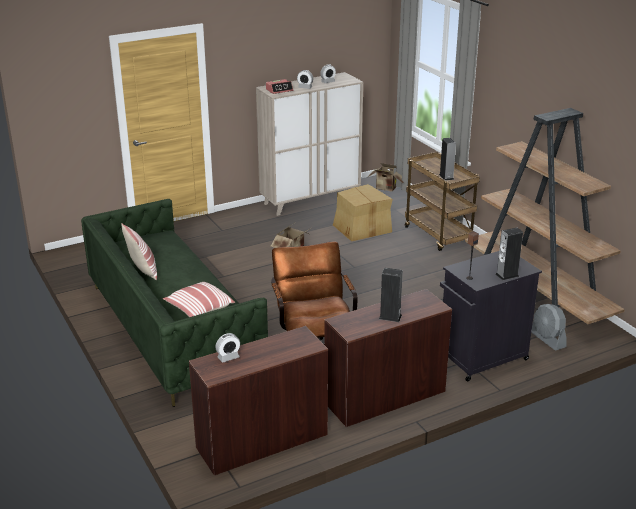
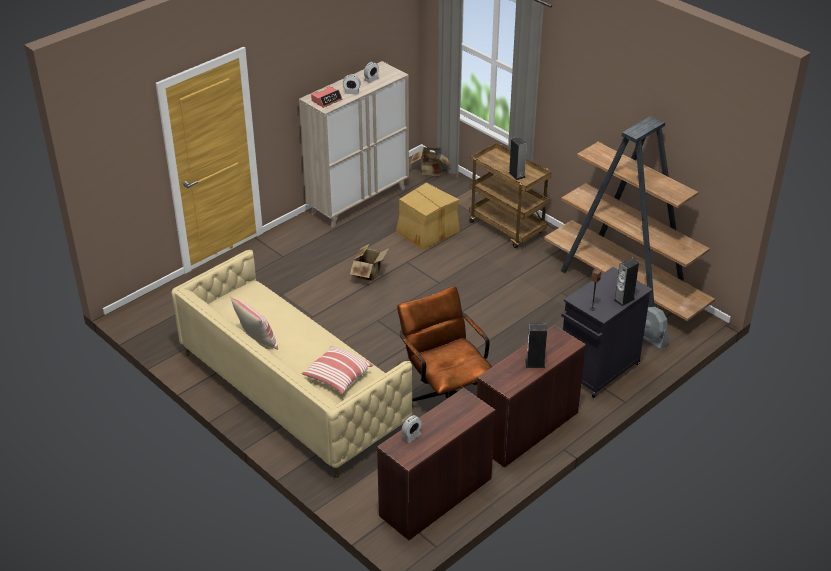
camera: 15 degrees left, 10 degrees up
green sofa [81,199,268,407] -> beige sofa [171,250,412,478]

